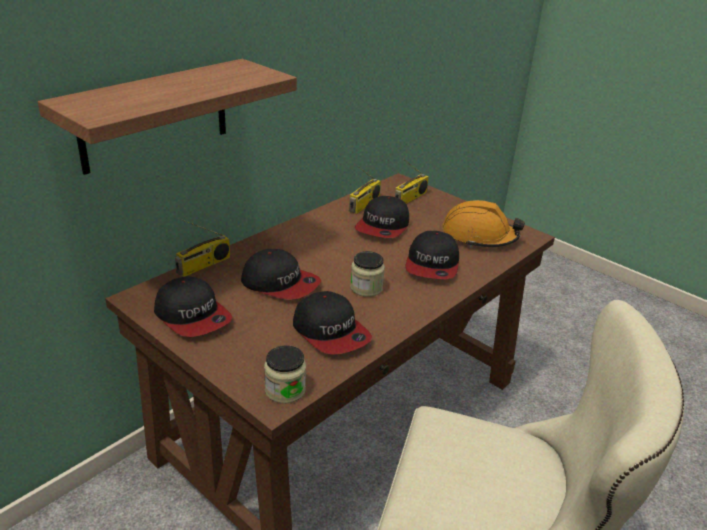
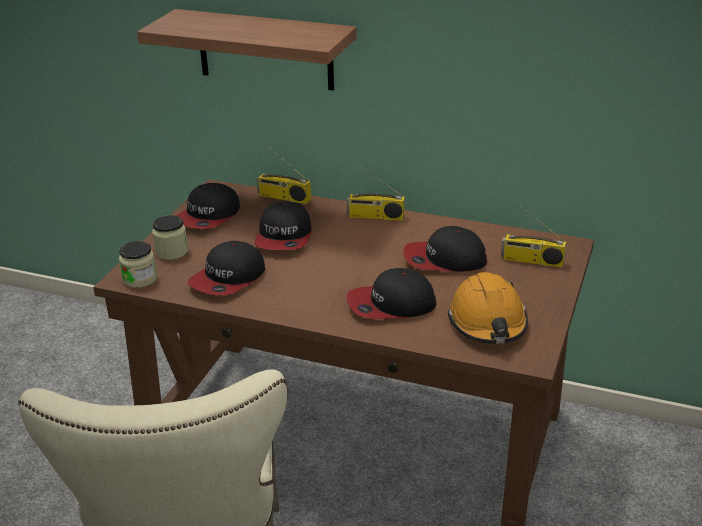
camera: 70 degrees right, 0 degrees up
radio [349,165,381,214] -> radio moved to [347,165,405,221]
jar [350,251,385,297] -> jar moved to [152,215,188,260]

